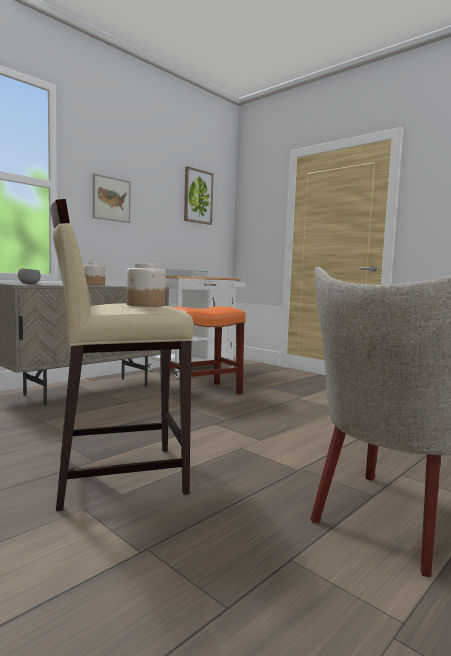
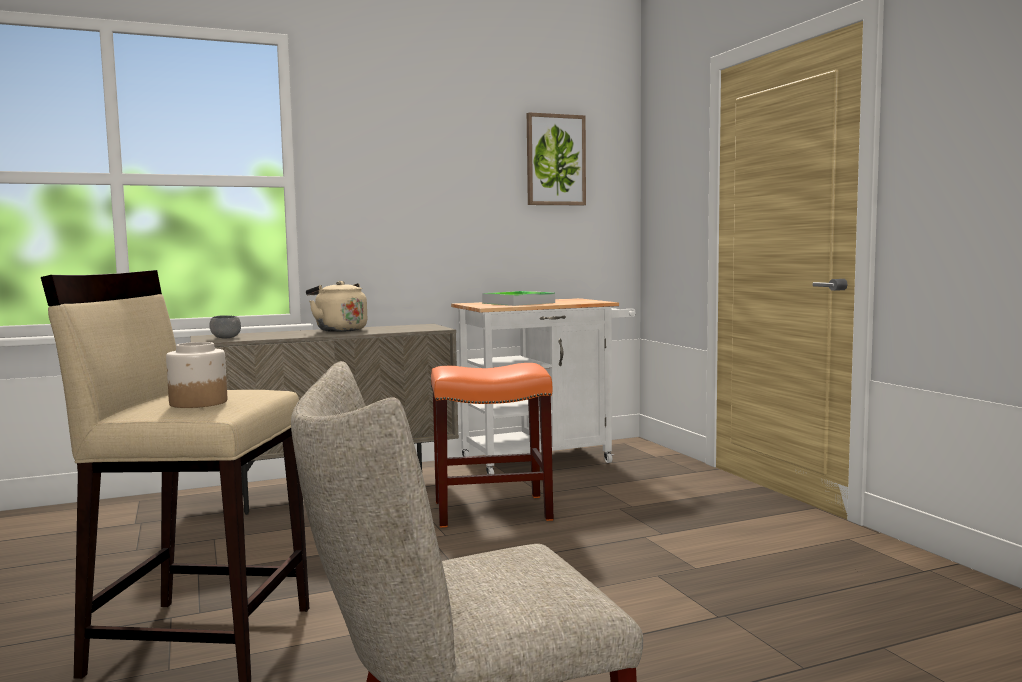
camera: 25 degrees right, 0 degrees up
jar [84,262,105,285] -> beige kettle [306,281,367,332]
picture [93,173,131,223] -> none

